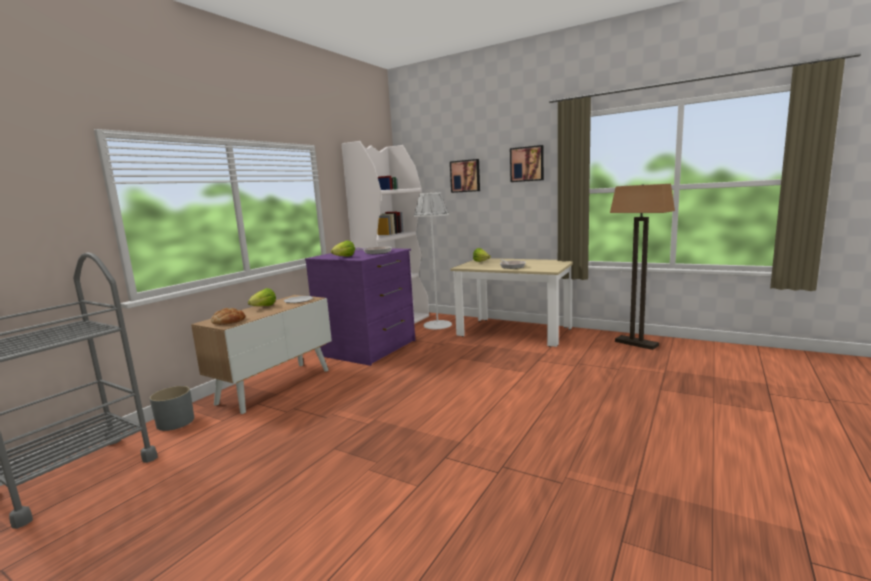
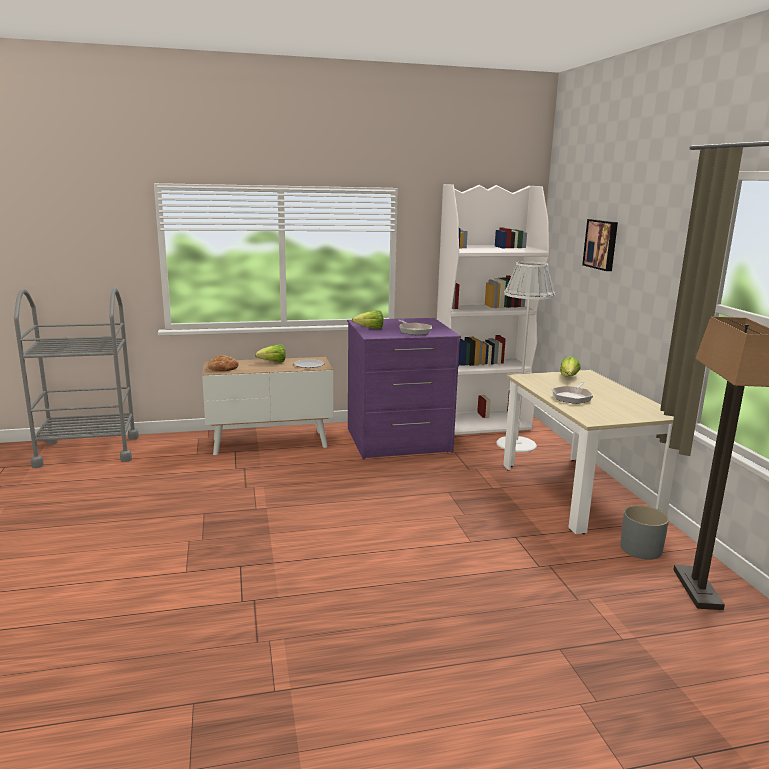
camera: 45 degrees right, 5 degrees up
grey planter [150,386,194,431] -> grey planter moved to [620,505,669,560]
picture [510,145,544,182] -> none

